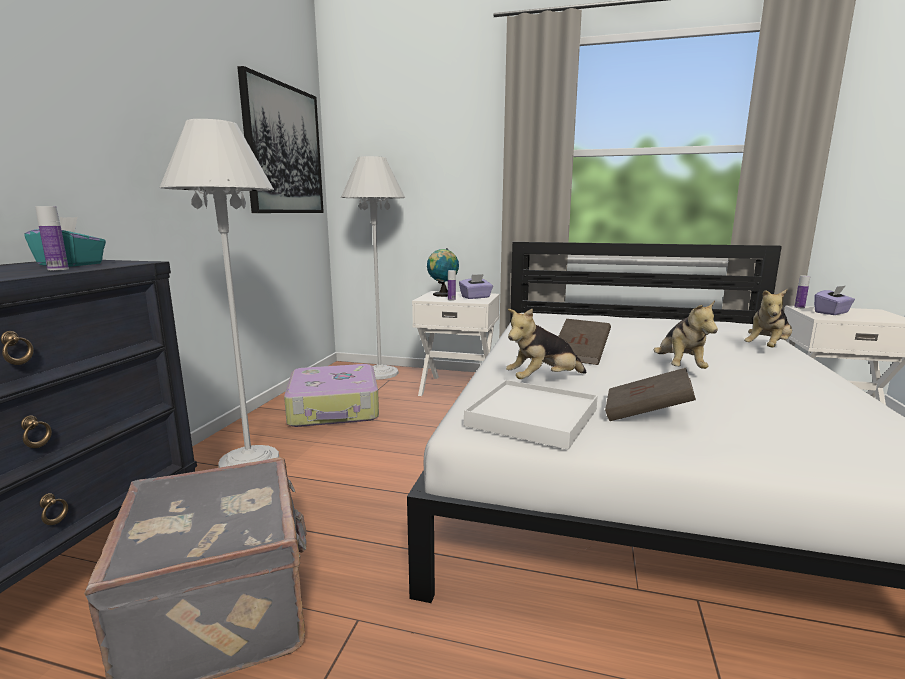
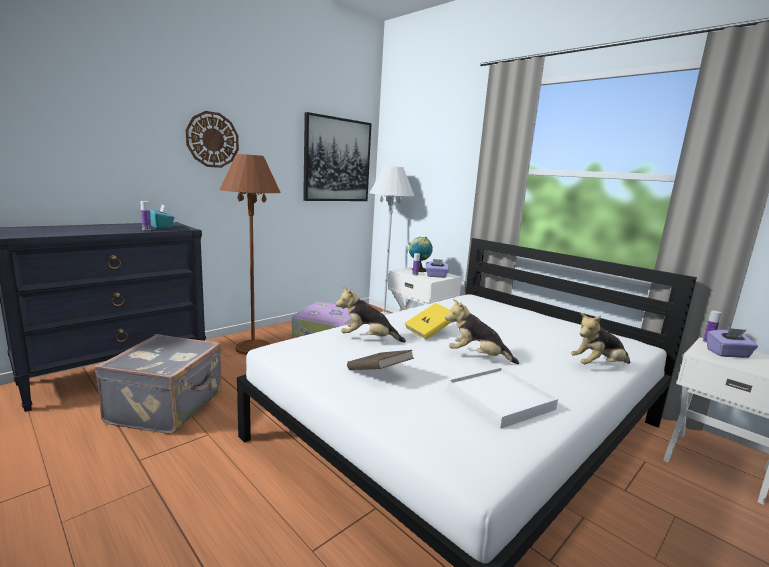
camera: 30 degrees right, 0 degrees up
white floor lamp [159,119,279,468] -> brown floor lamp [219,154,281,355]
white tray [464,380,598,450] -> white tray moved to [447,367,558,429]
brown book [558,319,611,365] -> yellow book [404,303,451,340]
plush toy [654,300,718,369] -> plush toy turned 75 degrees clockwise [445,299,519,364]
none -> wall clock [185,111,239,168]

